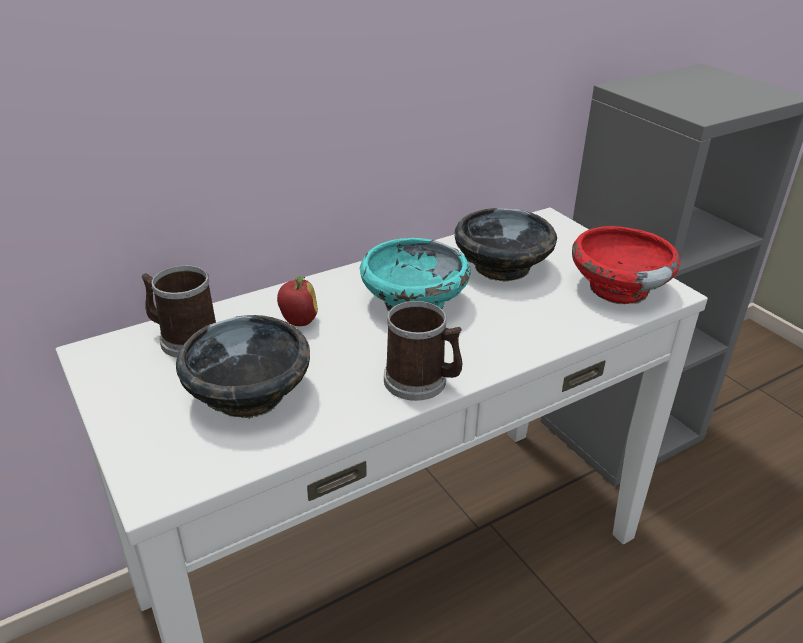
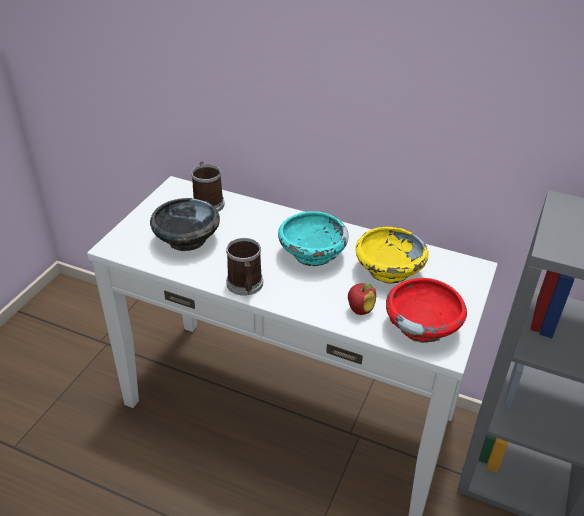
camera: 55 degrees right, 5 degrees up
apple [277,276,318,326] -> apple moved to [348,283,376,315]
black bowl [455,208,557,281] -> yellow bowl [355,227,429,284]

